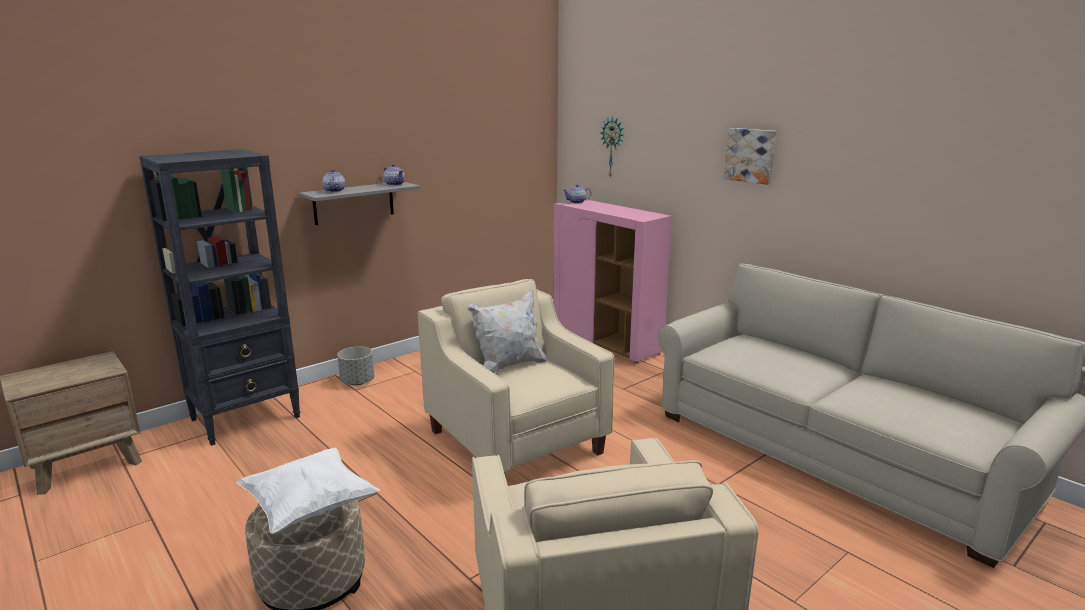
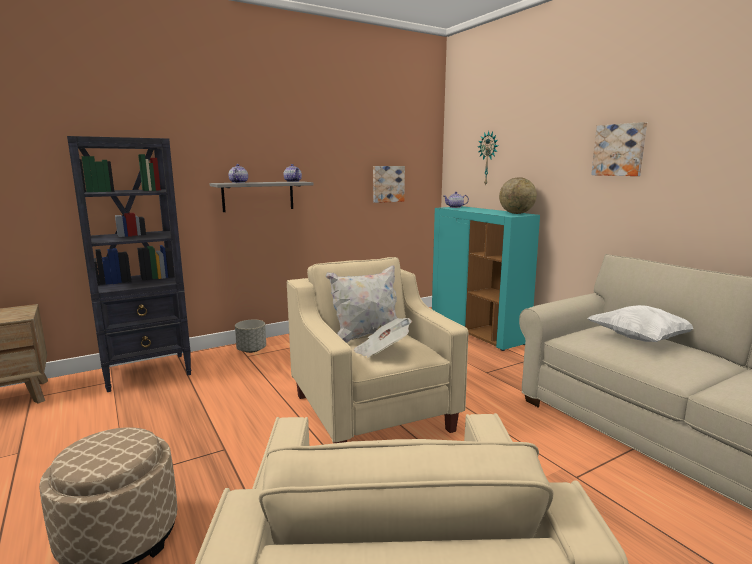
camera: 10 degrees right, 5 degrees down
white pillow [236,448,380,534] -> white pillow moved to [588,305,693,342]
pink cabinet [553,200,672,363] -> turquoise cabinet [432,206,540,351]
none -> newspaper [354,318,412,358]
none -> picture [373,166,405,203]
none -> globe [499,177,537,214]

